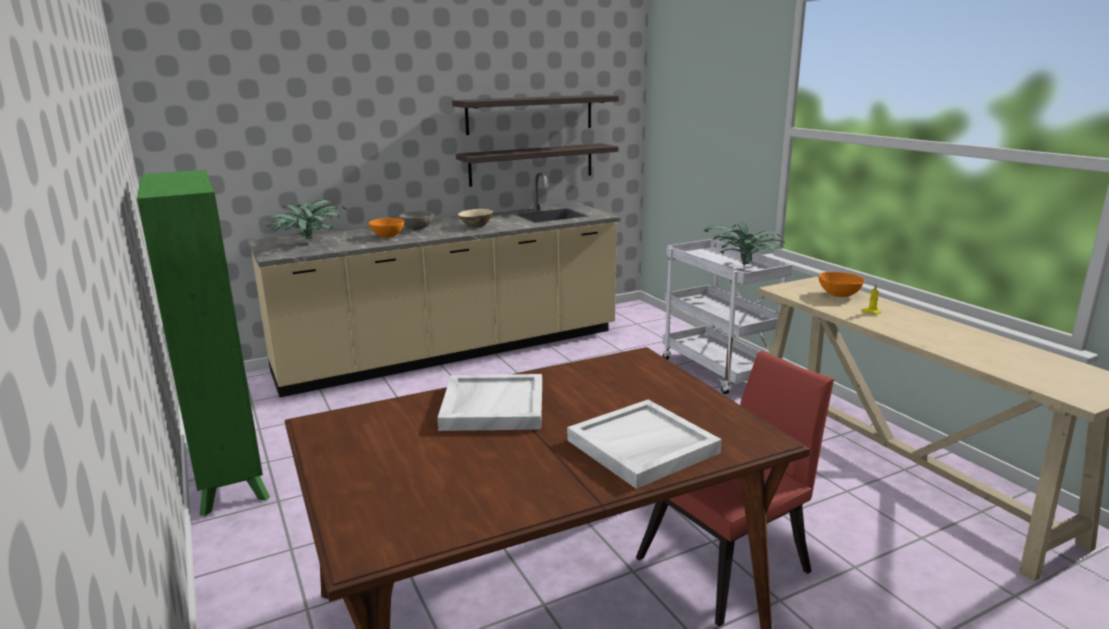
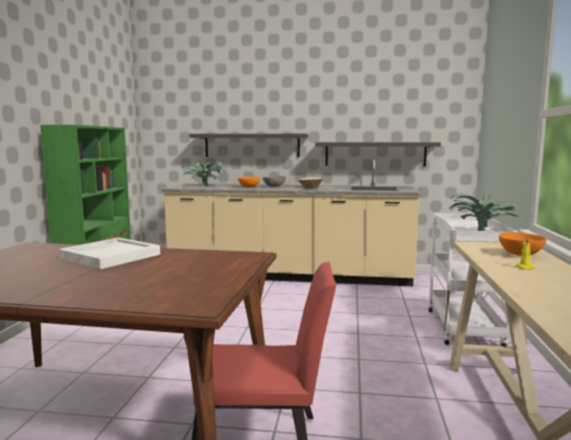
camera: 35 degrees right, 10 degrees down
shelf [452,95,619,135] -> shelf moved to [189,134,308,157]
white tray [567,400,722,489] -> none

